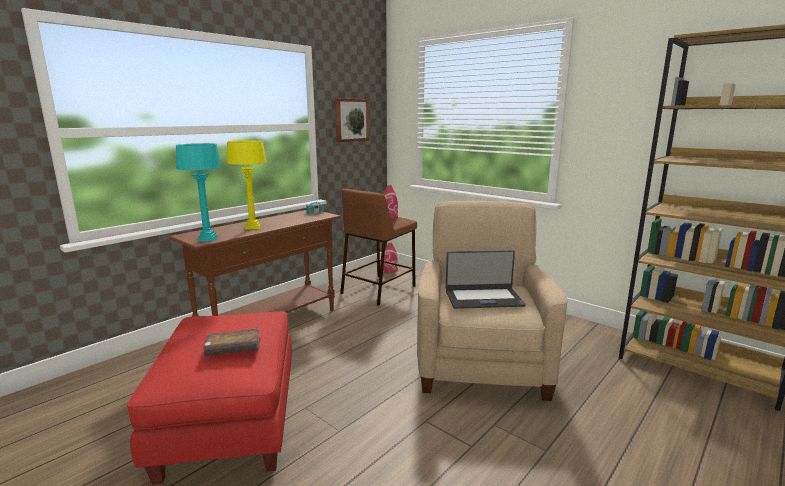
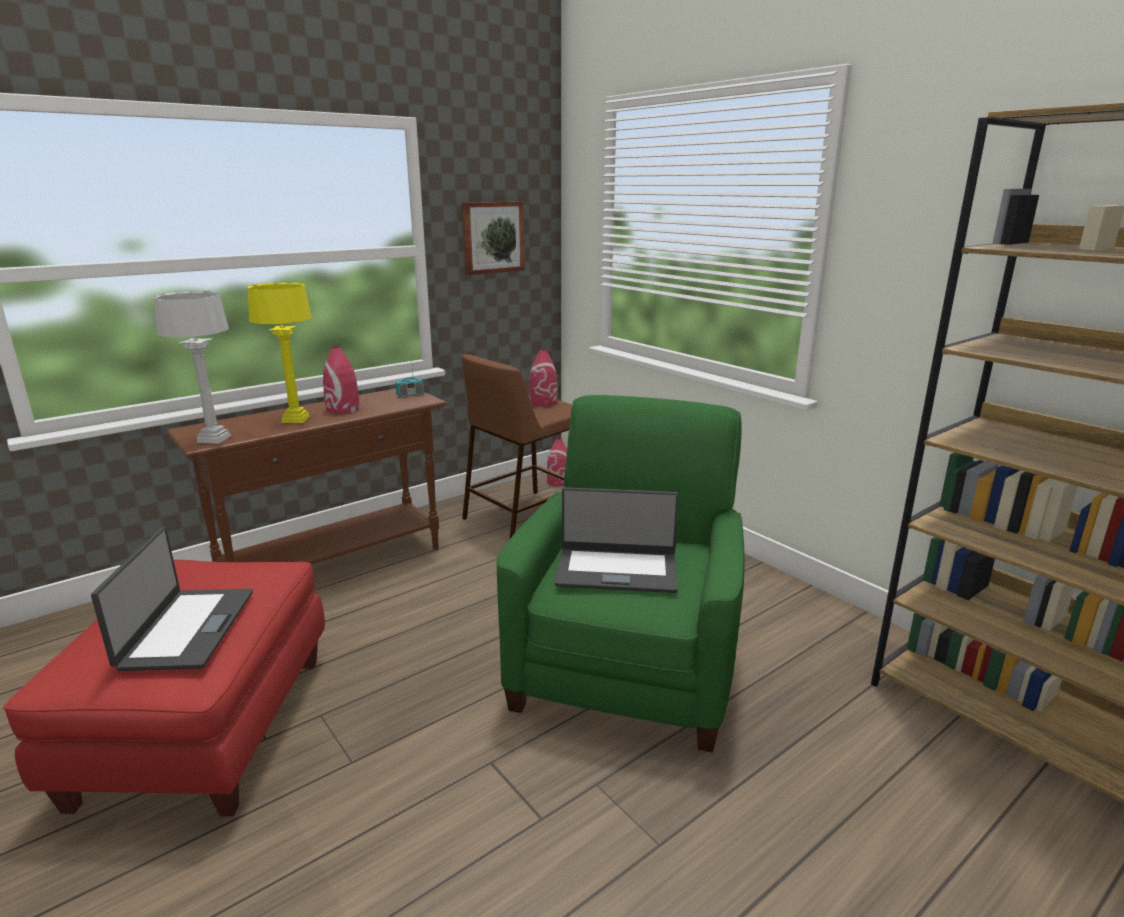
camera: 10 degrees right, 5 degrees up
turquoise table lamp [176,143,221,241] -> grey table lamp [154,291,231,444]
brown book [203,328,261,356] -> laptop [91,527,253,671]
beige armchair [417,201,568,401] -> green armchair [496,395,745,752]
none -> red vase [323,346,360,414]

